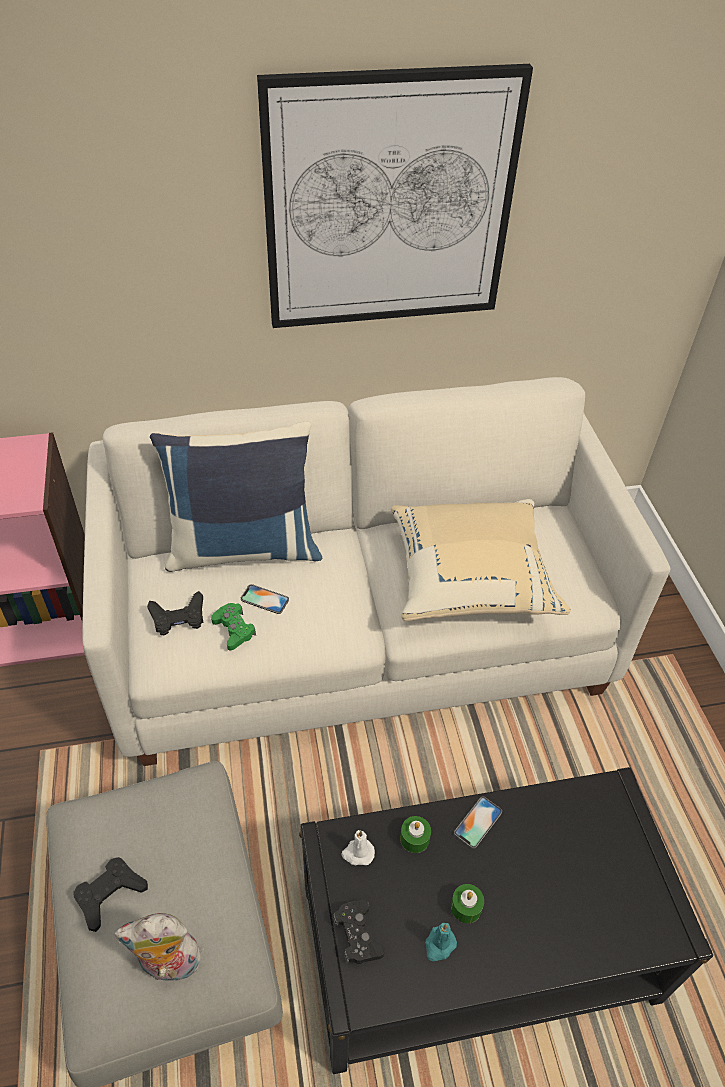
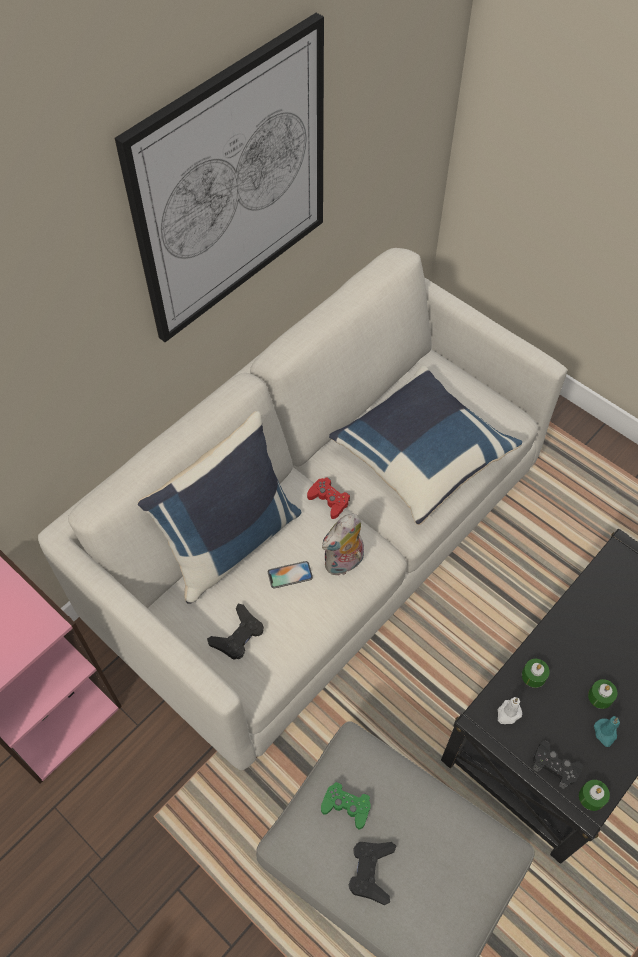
camera: 35 degrees left, 10 degrees up
plush toy [114,913,202,981] -> plush toy moved to [322,514,364,576]
green game controller [211,603,256,651] -> green game controller moved to [321,782,370,829]
beige pillow [391,499,571,621] -> blue pillow [329,366,522,525]
phone [454,796,502,849] -> none
none -> red game controller [307,478,350,519]
none -> green candle [579,780,610,811]

